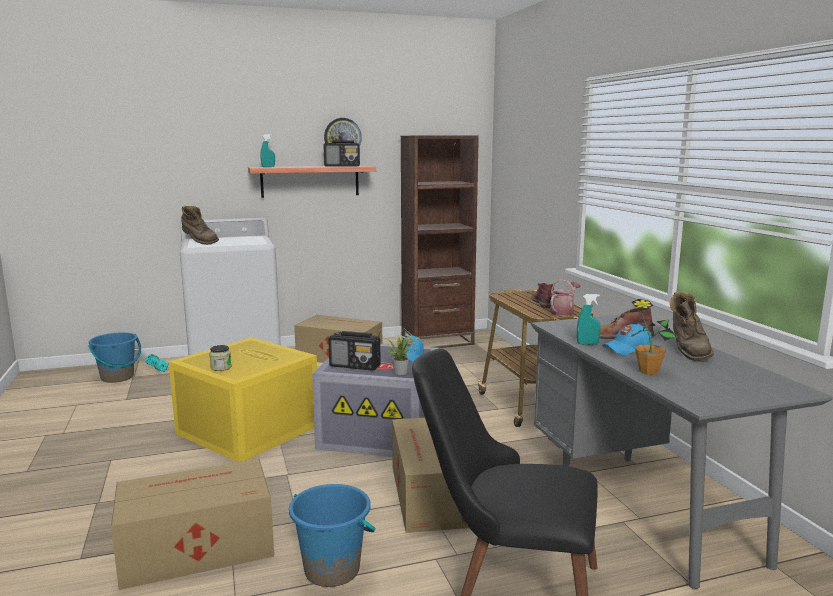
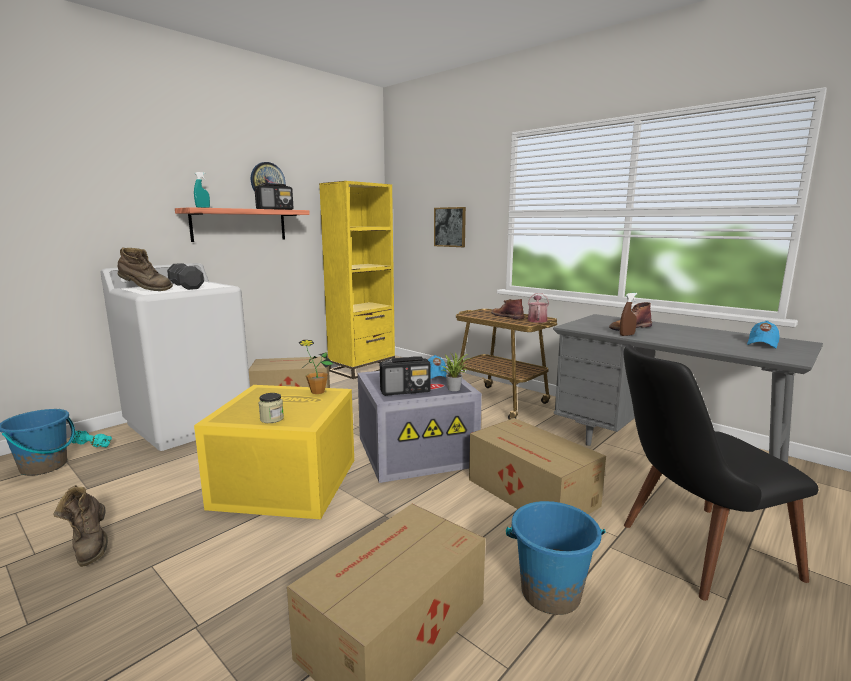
camera: 30 degrees left, 0 degrees up
brown bookcase [401,135,479,348] -> yellow bookcase [319,181,395,379]
turquoise spray bottle [577,294,601,345] -> brown spray bottle [620,293,637,336]
blue cap [602,324,653,355] -> blue cap moved to [747,321,780,348]
potted plant [632,299,676,375] -> potted plant moved to [298,340,333,394]
brown boot [670,291,714,361] -> brown boot moved to [53,485,108,567]
none -> black dumbbell [167,263,204,290]
none -> picture [434,207,466,247]

